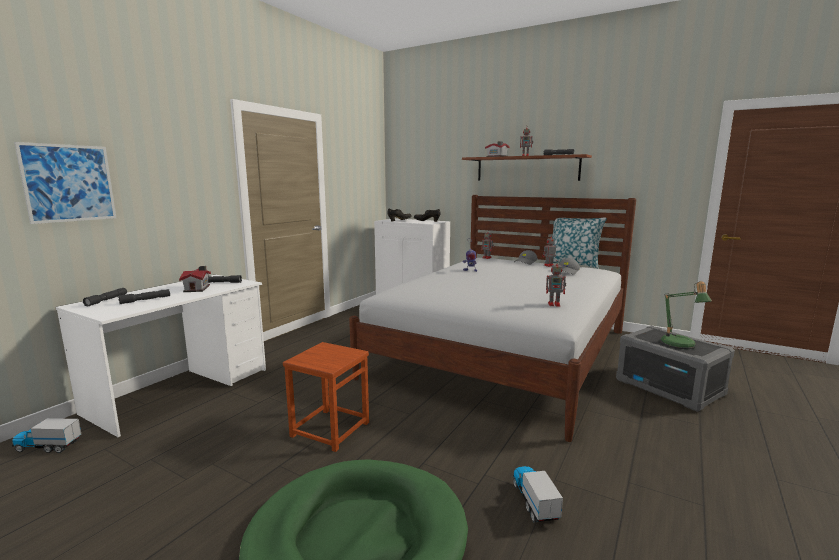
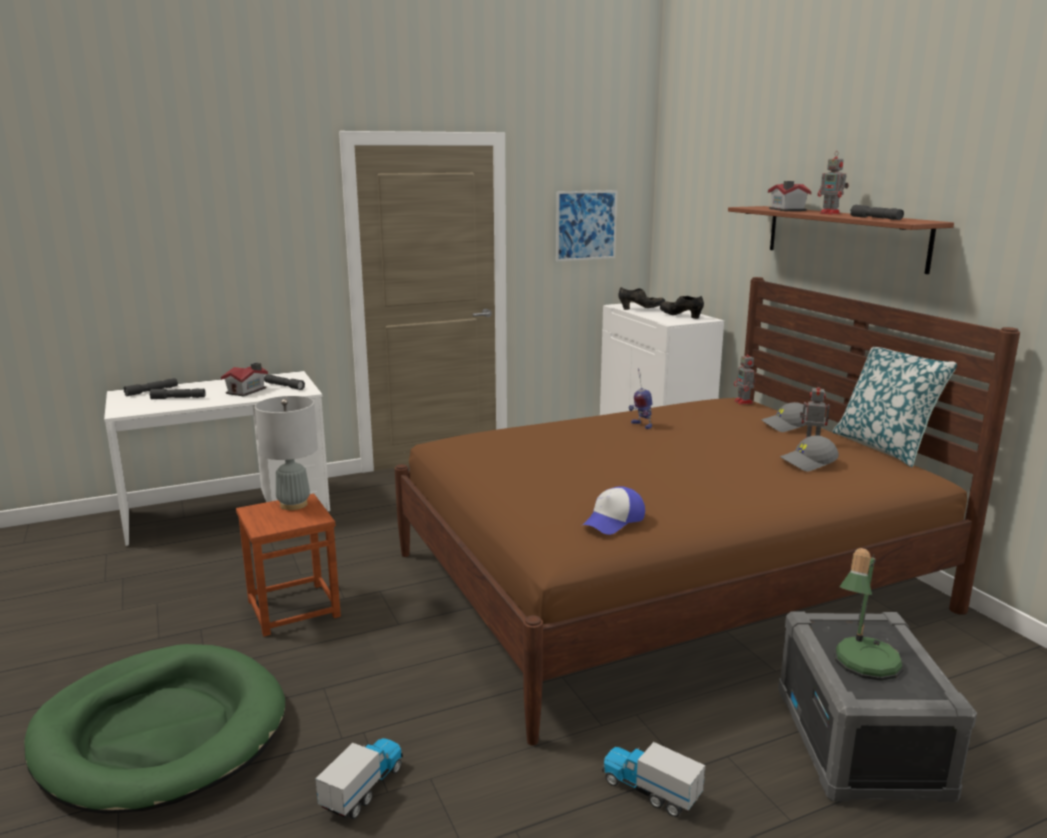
camera: 35 degrees right, 5 degrees up
toy truck [12,418,81,453] -> toy truck moved to [603,742,705,817]
picture [14,142,116,224] -> picture moved to [556,190,618,262]
white bed [349,195,636,442] -> brown bed [395,277,1020,746]
toy robot [546,261,566,307] -> cap [583,486,645,535]
none -> grey table lamp [255,396,318,510]

